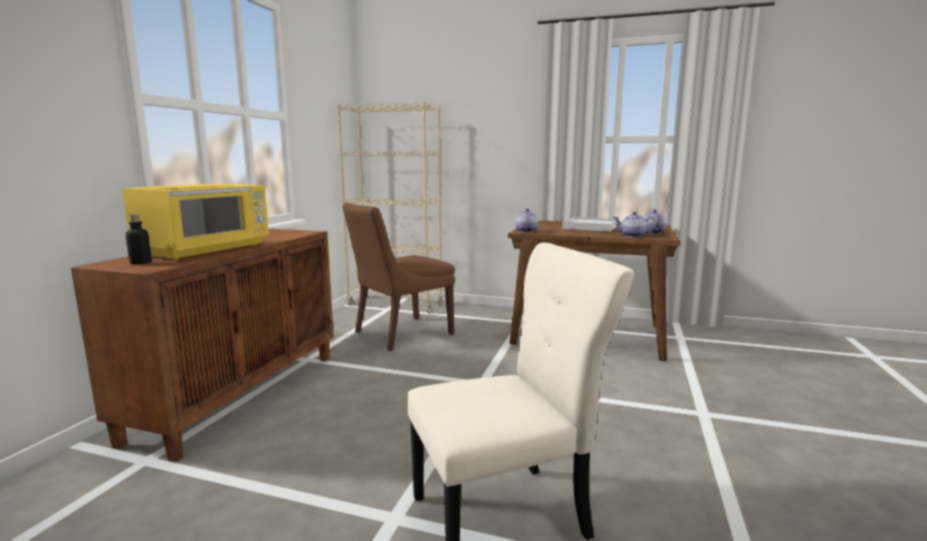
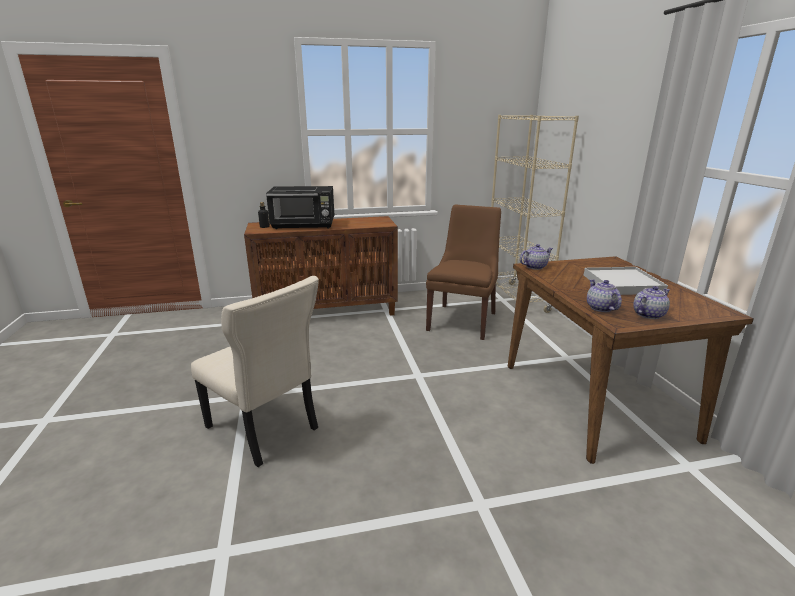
camera: 60 degrees right, 10 degrees up
yellow microwave [122,184,269,260] -> black microwave [266,186,334,229]
brown chair [343,203,455,351] -> brown chair turned 90 degrees clockwise [426,204,501,340]

